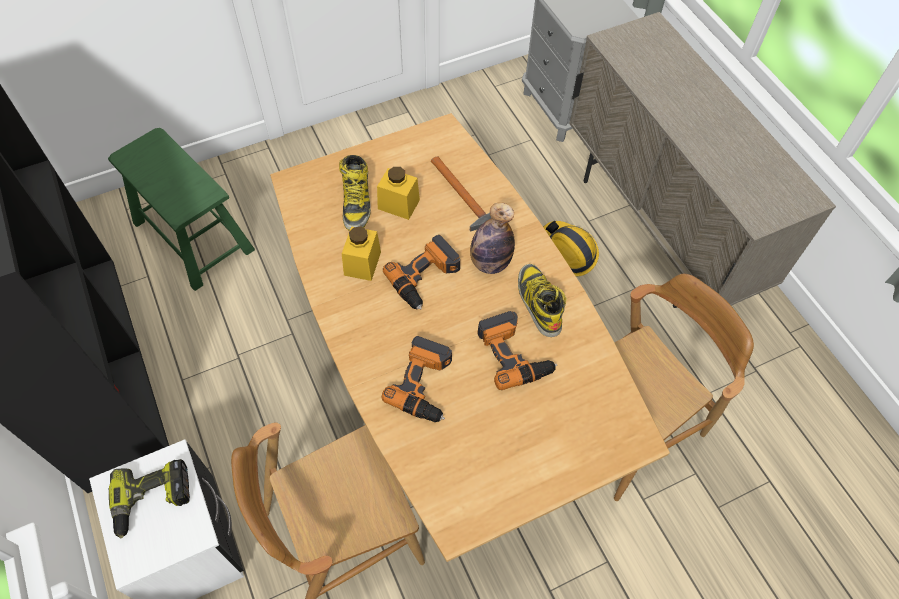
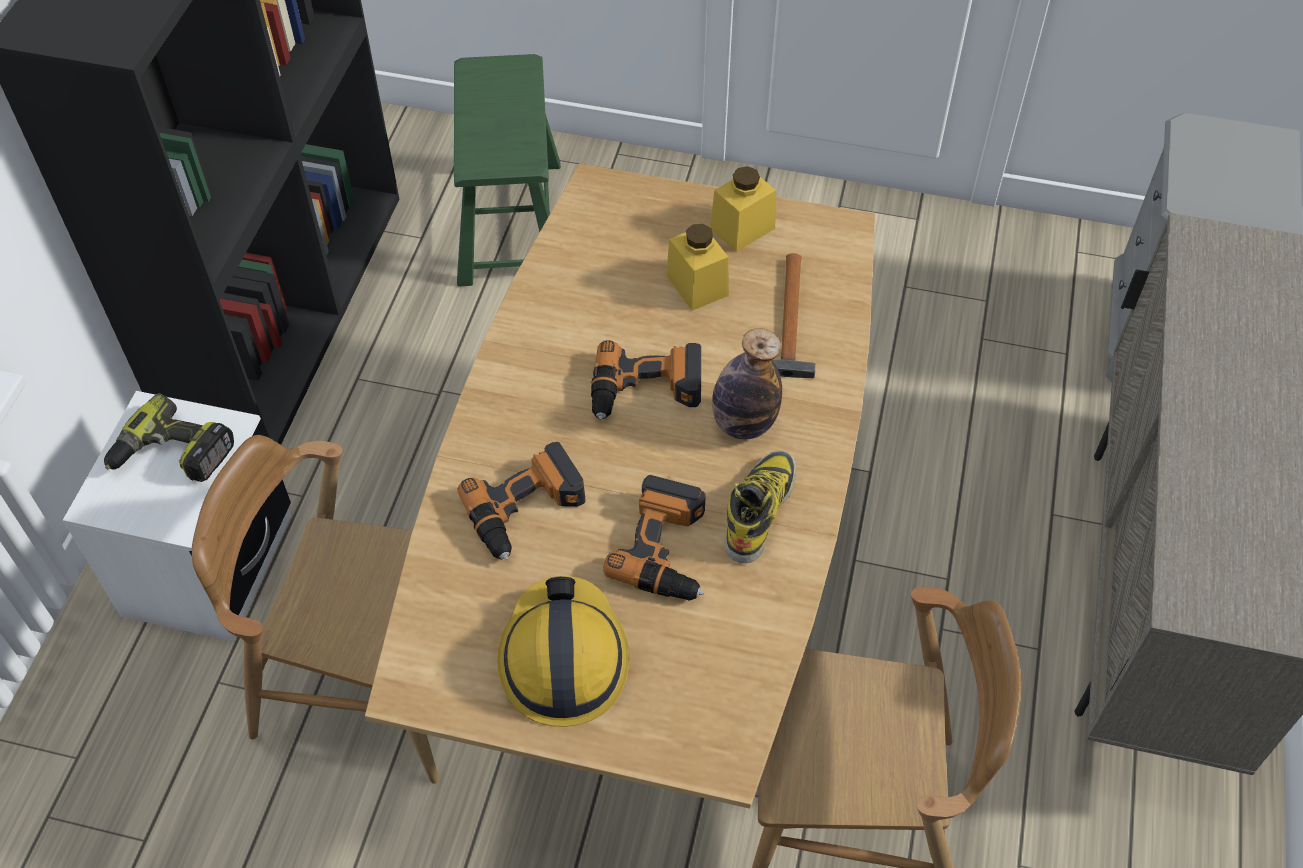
camera: 40 degrees right, 5 degrees down
boot [339,155,371,231] -> none
yellow jar [342,226,381,281] -> yellow jar moved to [710,166,776,252]
hard hat [543,221,599,277] -> hard hat moved to [497,576,629,727]

